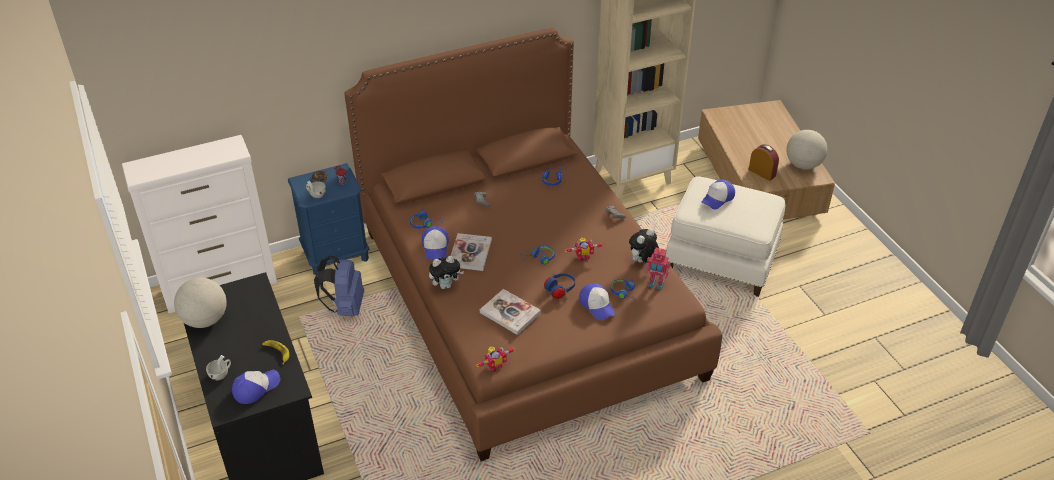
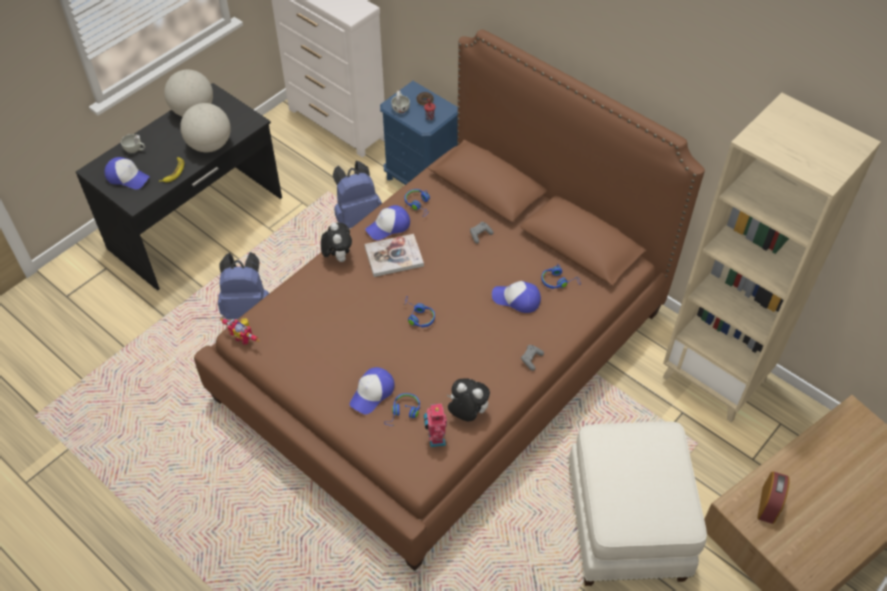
camera: 65 degrees right, 10 degrees up
plush toy [429,256,464,289] -> plush toy turned 150 degrees counterclockwise [321,223,352,262]
book [480,289,541,335] -> none
blue headphones [544,273,575,299] -> none
toy robot [564,238,605,261] -> none
cap [701,179,735,210] -> cap moved to [492,281,541,313]
globe [786,130,827,169] -> globe moved to [180,103,231,152]
none -> blue backpack [218,252,269,319]

